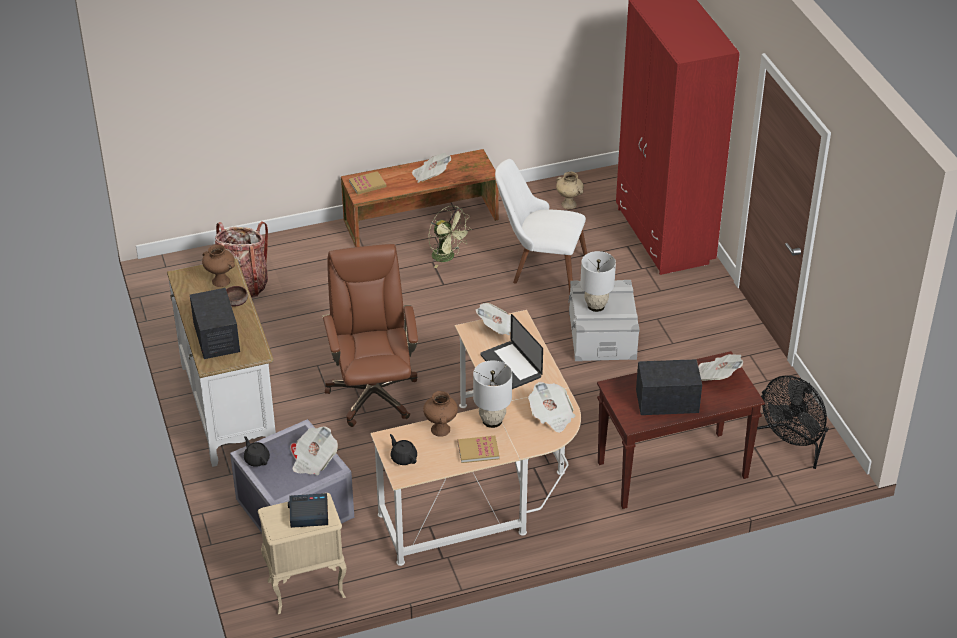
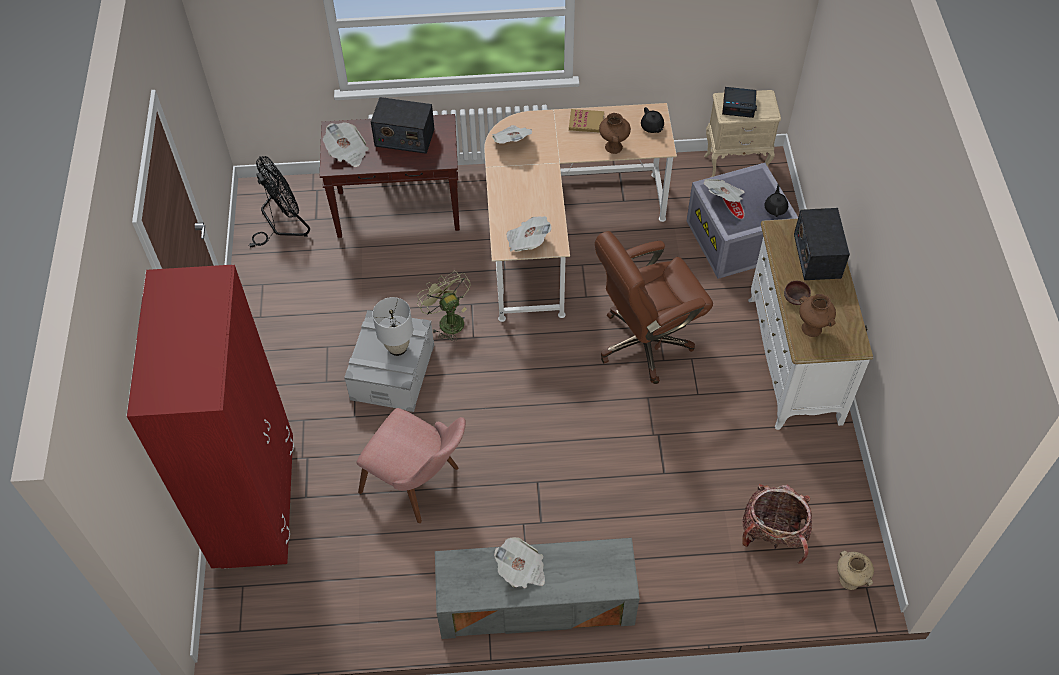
camera: 165 degrees left, 15 degrees up
black teapot [244,436,270,467] -> black teapot turned 150 degrees counterclockwise [765,184,788,217]
brown office chair [322,244,418,427] -> brown office chair turned 60 degrees clockwise [595,231,713,384]
brown bench [341,149,499,247] -> grey bench [435,538,640,639]
book [349,171,387,195] -> none
green fan [428,206,472,268] -> green fan moved to [417,271,471,341]
white table lamp [473,360,512,428] -> none
laptop [480,314,543,389] -> none
white chair [495,159,587,293] -> pink chair [357,408,466,523]
beige vase [556,172,584,209] -> beige vase moved to [837,551,874,590]

